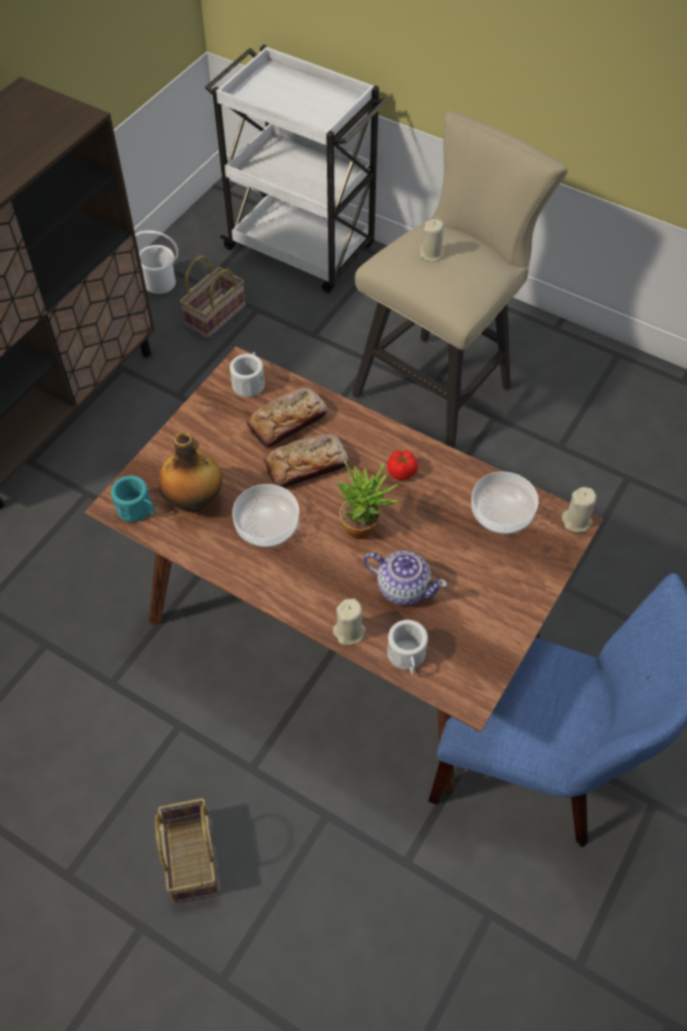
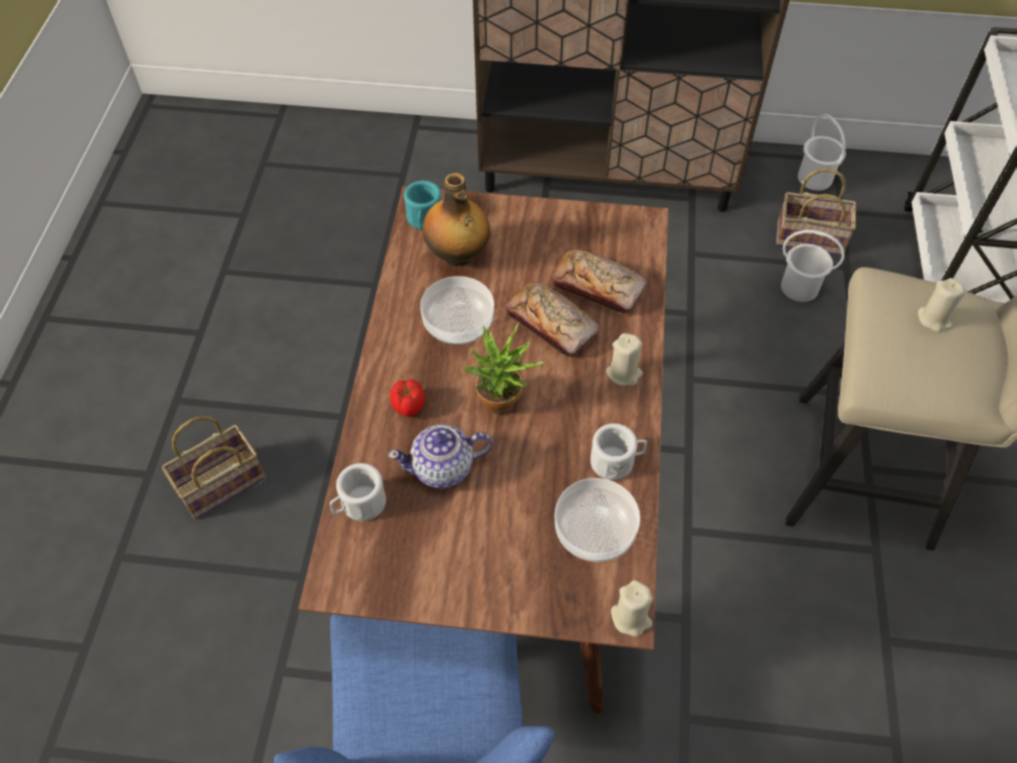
camera: 65 degrees right, 0 degrees up
white mug [230,352,265,397] -> white mug moved to [590,423,647,480]
beige candle [333,598,366,645] -> beige candle moved to [606,333,643,386]
teapot [363,551,447,606] -> teapot turned 75 degrees clockwise [387,424,493,489]
tomato [387,450,418,480] -> tomato moved to [390,380,425,417]
none -> white bucket [781,230,845,302]

